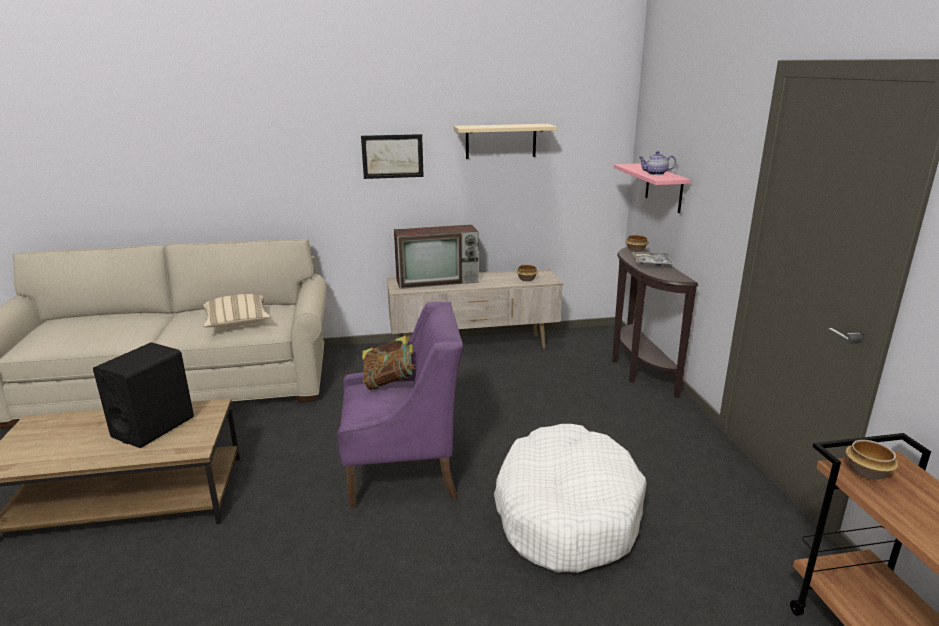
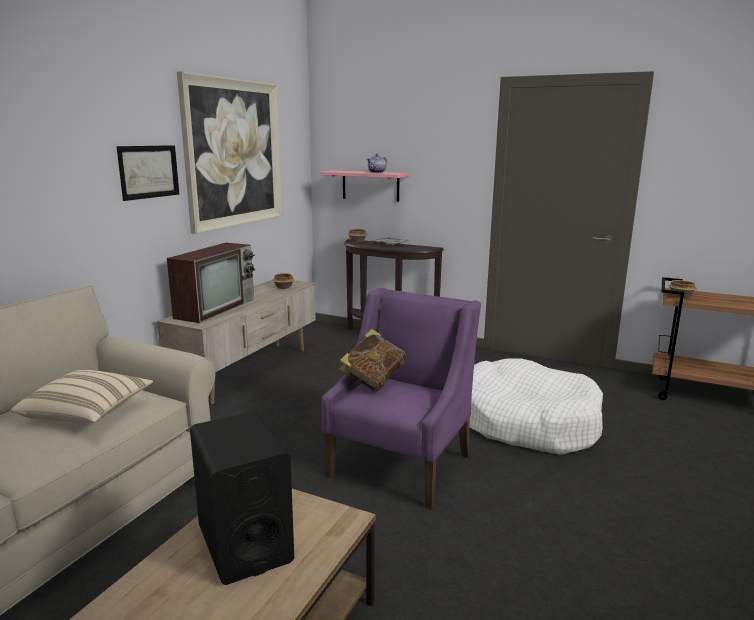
camera: 55 degrees left, 5 degrees down
beige shelf [454,124,557,159] -> picture [177,71,282,234]

